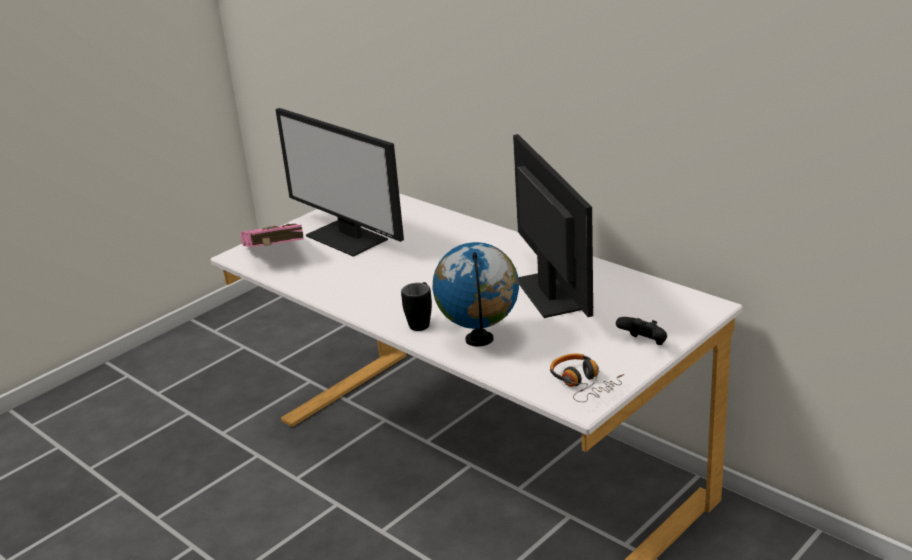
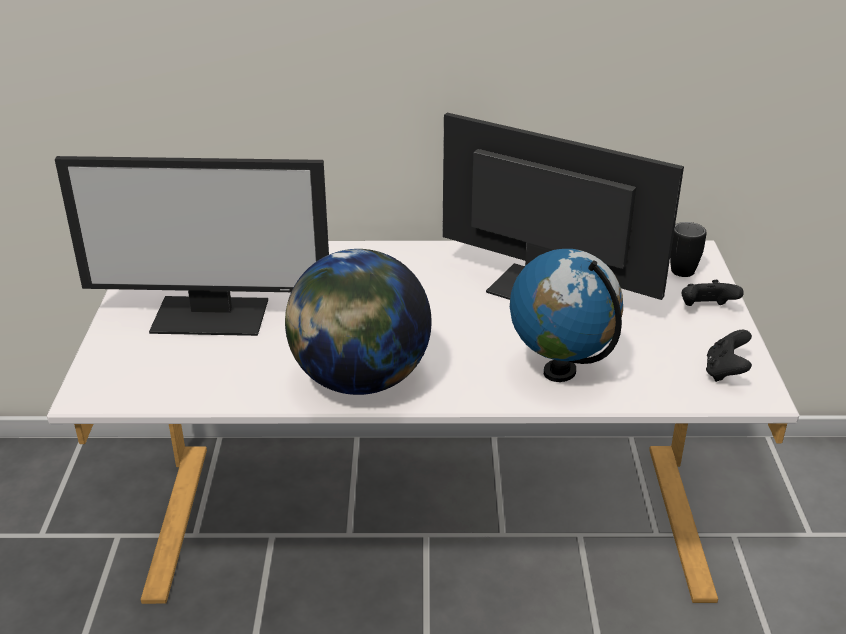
camera: 45 degrees left, 5 degrees up
pink book [241,224,304,247] -> none
black mug [401,282,432,331] -> black mug moved to [670,222,707,277]
headphones [550,354,624,402] -> black game controller [706,330,752,382]
none -> globe [285,249,432,395]

